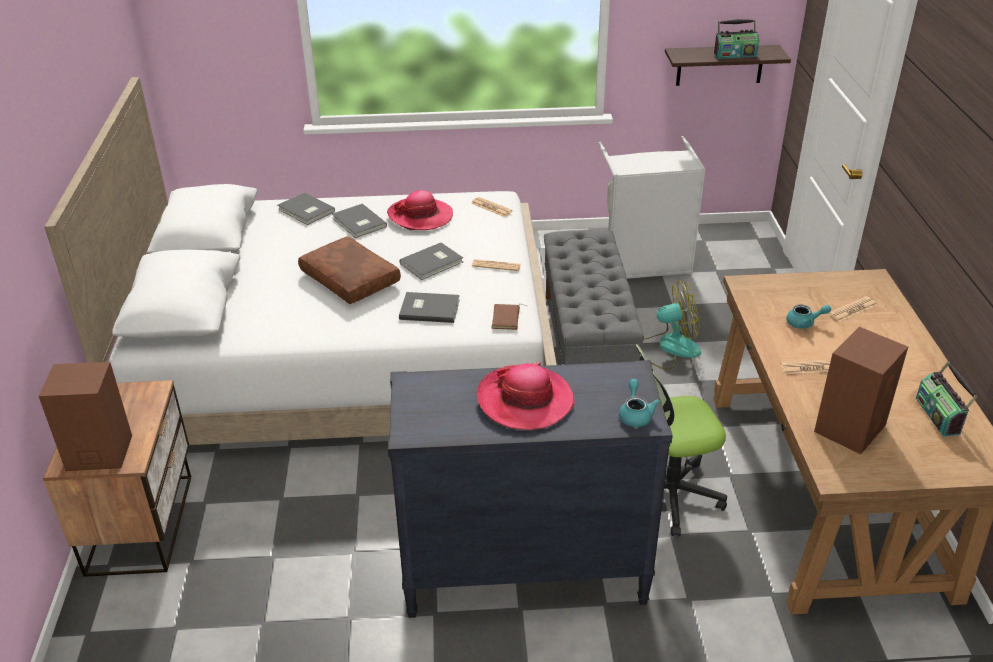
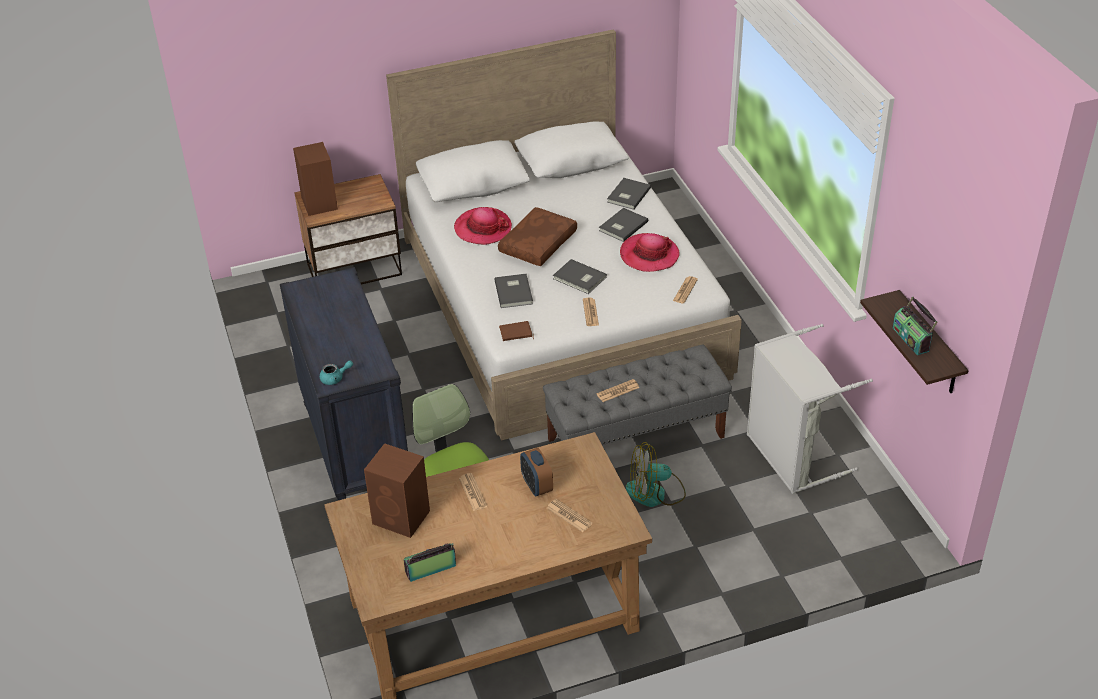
camera: 75 degrees right, 5 degrees up
hat [477,362,575,430] -> hat moved to [454,207,512,245]
fan [644,281,701,370] -> fan turned 105 degrees clockwise [626,442,686,507]
turquoise teapot [786,304,831,329] -> alarm clock [520,448,553,496]
none -> newspaper [596,379,640,402]

